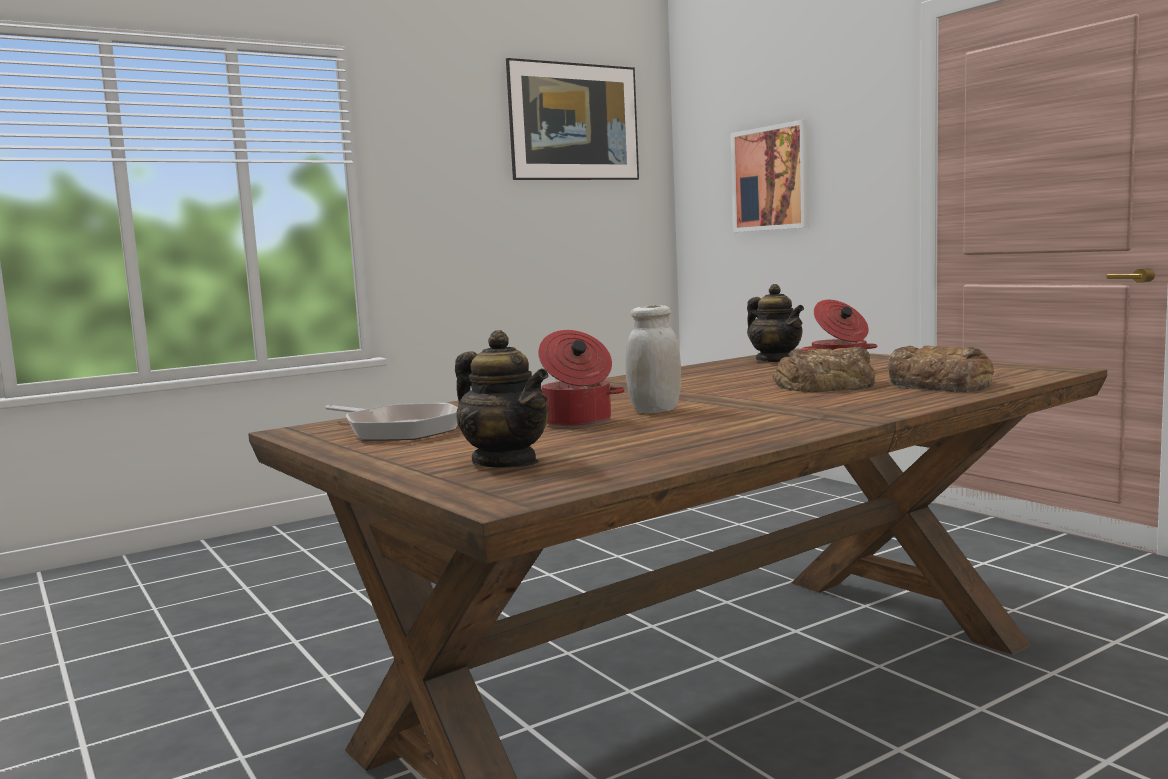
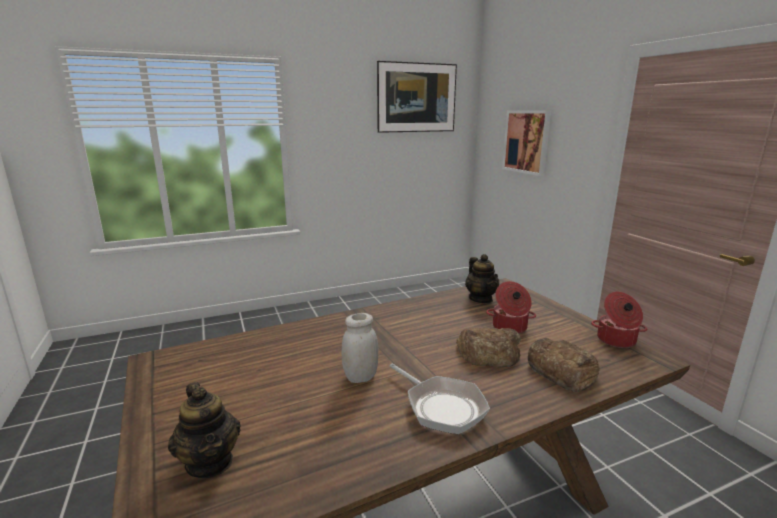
camera: 10 degrees right, 10 degrees up
frying pan [325,403,458,441] -> frying pan moved to [389,363,490,434]
cooking pot [538,330,625,428] -> cooking pot moved to [591,292,647,348]

